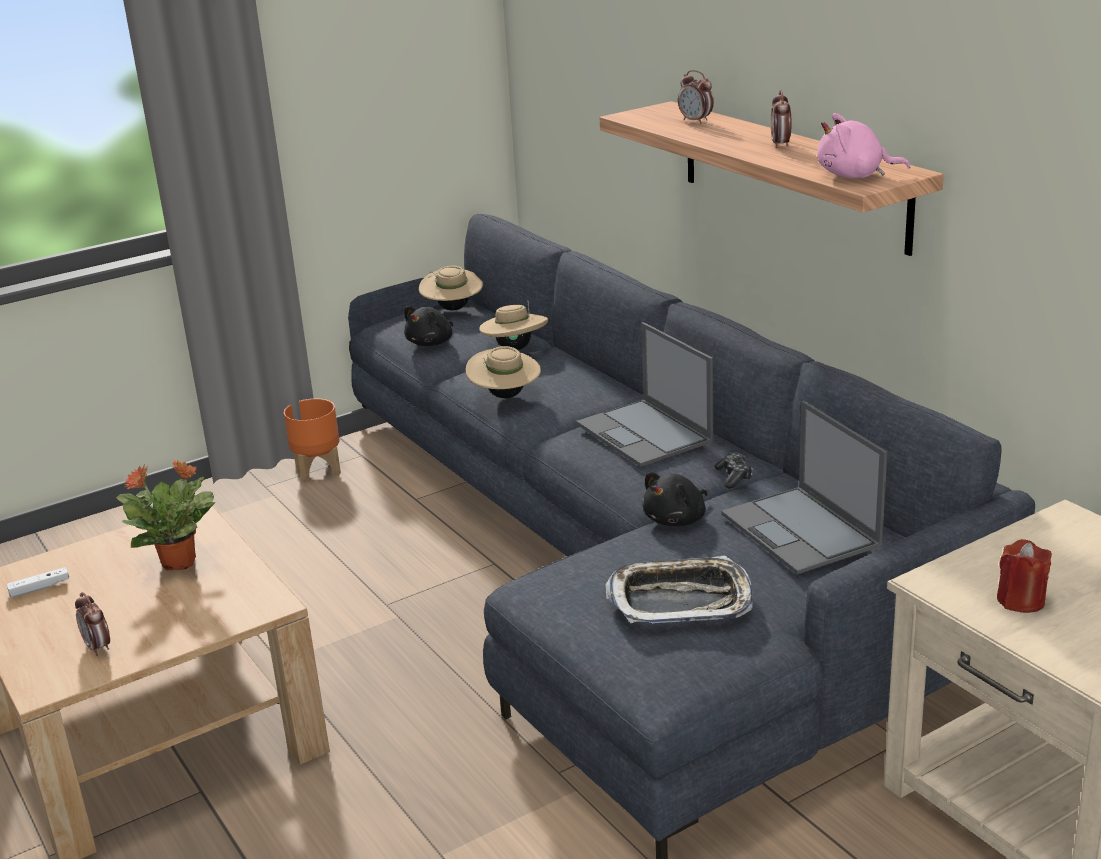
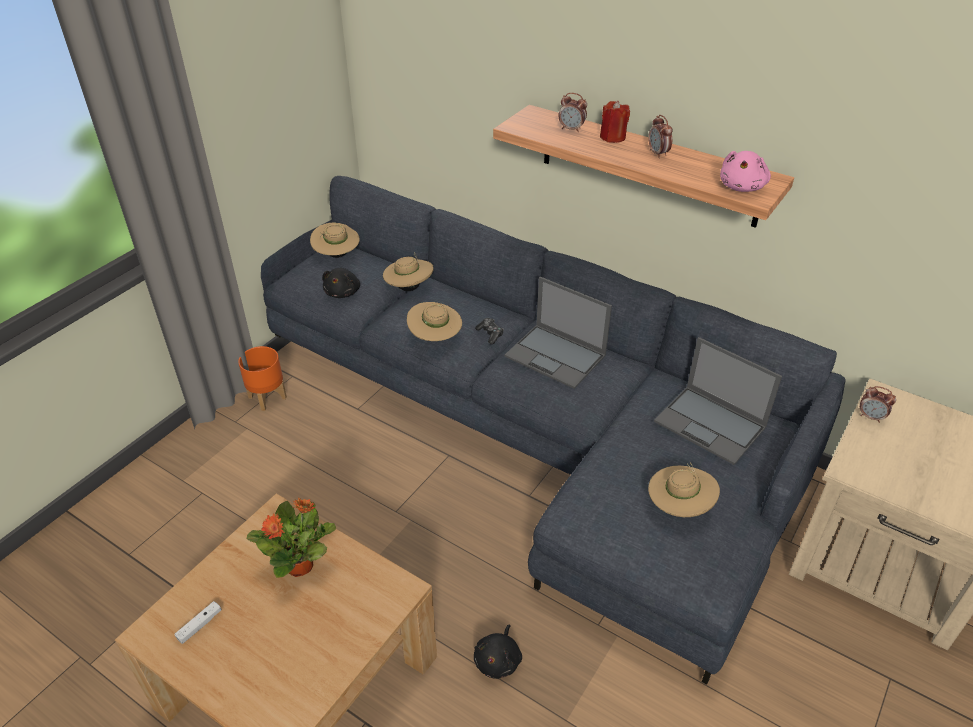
camera: 25 degrees left, 15 degrees up
alarm clock [75,592,110,656] -> alarm clock moved to [860,386,896,423]
tray [605,556,753,623] -> beige hat [648,462,720,517]
black plush toy [642,472,708,526] -> black plush toy moved to [474,624,522,679]
game controller [714,452,753,489] -> game controller moved to [475,318,504,344]
pink plush toy [818,113,910,178] -> pink plush toy turned 45 degrees counterclockwise [720,151,771,192]
red candle [997,539,1052,613] -> red candle moved to [600,101,630,143]

